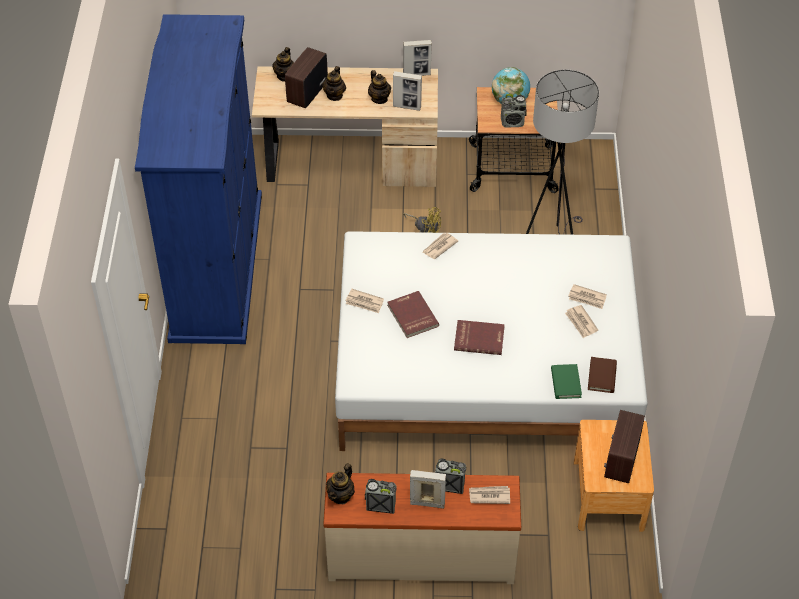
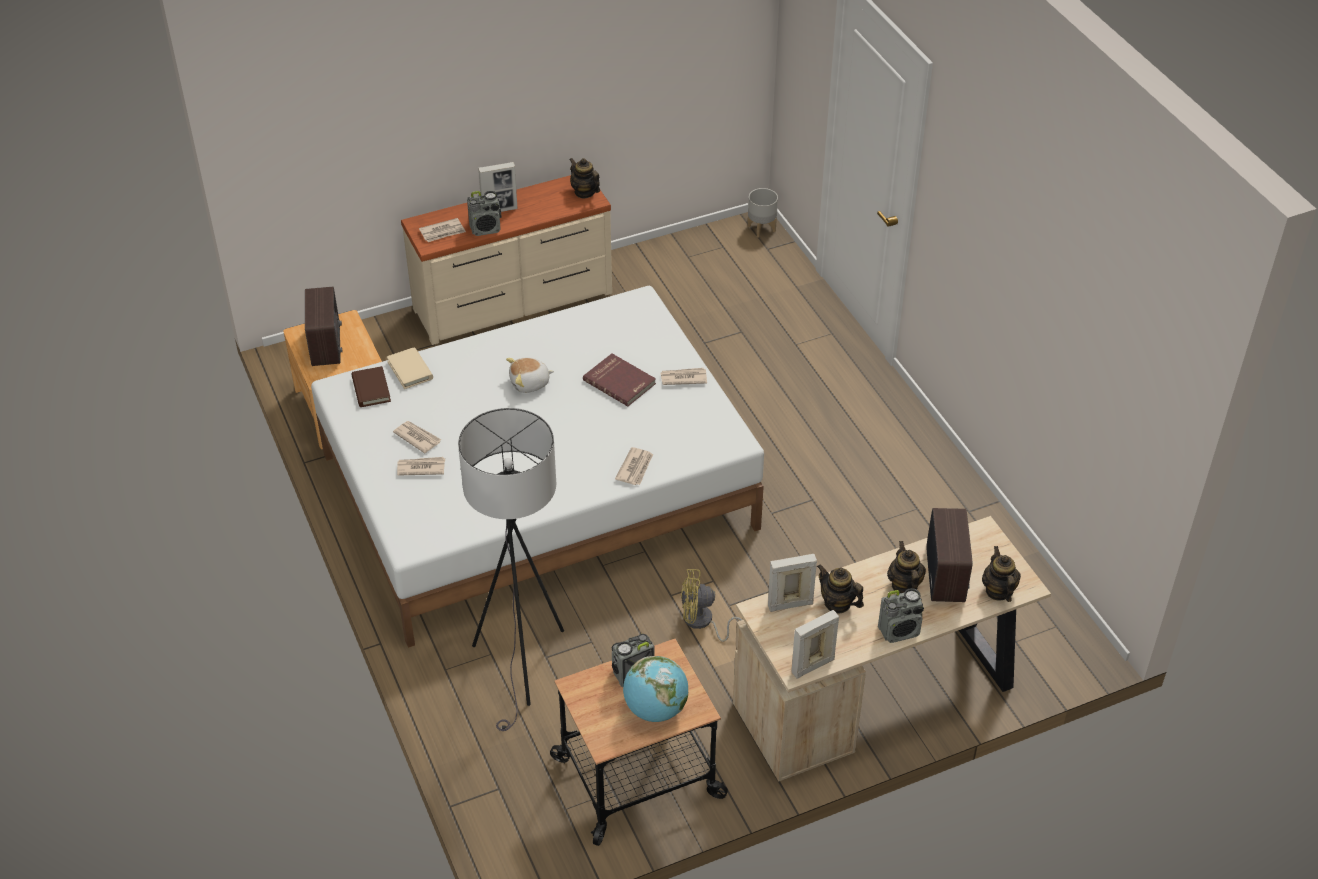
camera: 155 degrees right, 5 degrees down
blue wardrobe [135,14,262,344] -> none
teapot [326,463,355,504] -> teapot turned 45 degrees counterclockwise [569,158,600,198]
radio [365,479,397,514] -> radio moved to [878,588,924,643]
red book [454,320,505,355] -> plush toy [506,358,554,393]
green book [551,364,582,399] -> beige book [387,347,433,389]
none -> grey planter [748,188,778,238]

